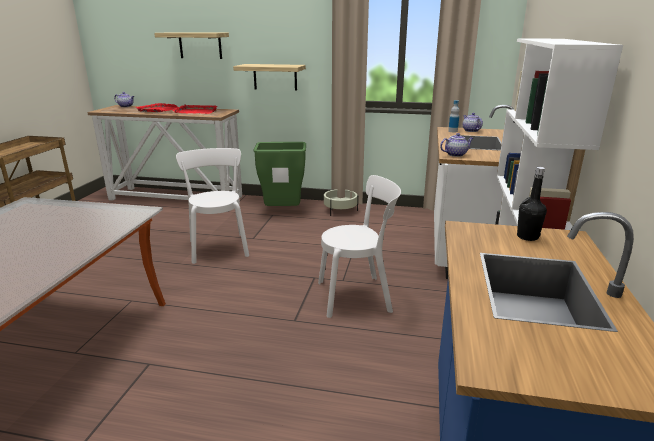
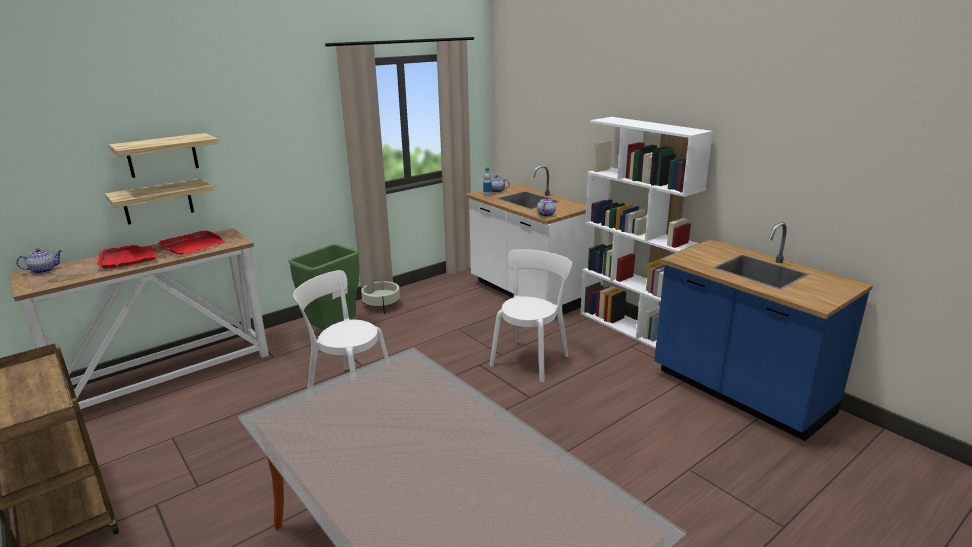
camera: 50 degrees left, 0 degrees up
shelf [233,64,306,91] -> shelf moved to [105,178,213,225]
black bottle [517,167,547,241] -> none

